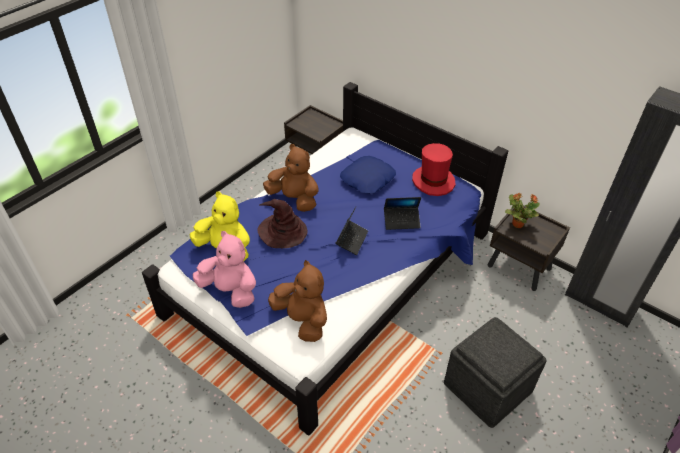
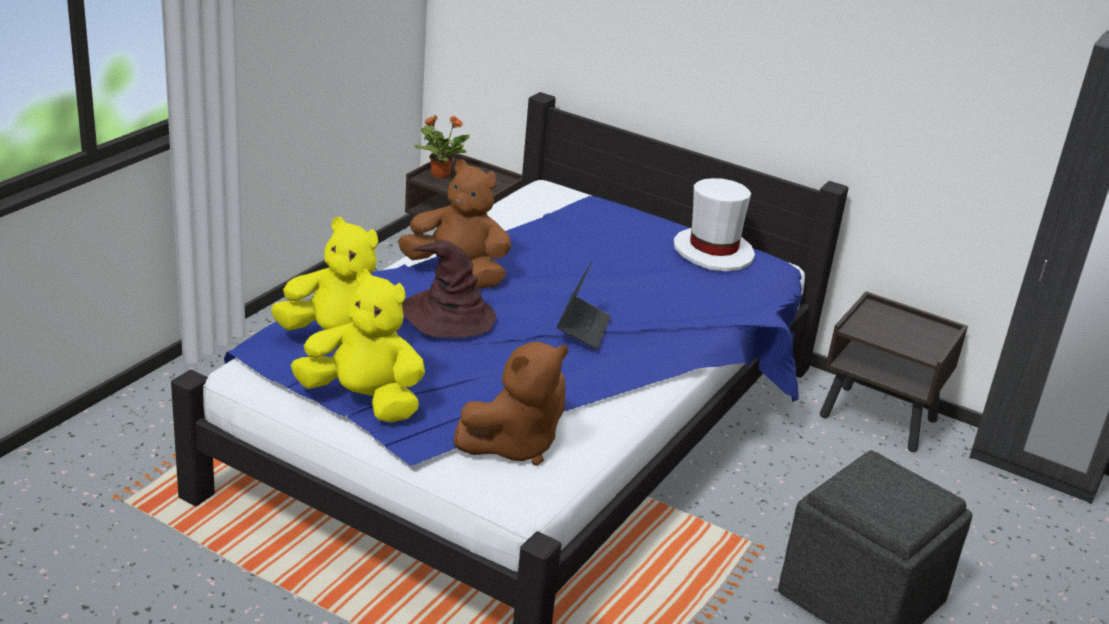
camera: 10 degrees left, 15 degrees down
pink plush toy [193,231,256,308] -> yellow plush toy [291,269,425,422]
brown plush toy [268,260,327,342] -> brown plush toy turned 105 degrees clockwise [453,342,568,466]
blue pillow [340,156,396,194] -> none
laptop [384,197,421,230] -> none
red hat [412,143,456,196] -> white hat [674,178,755,271]
potted plant [505,193,540,228] -> potted plant moved to [414,115,470,178]

